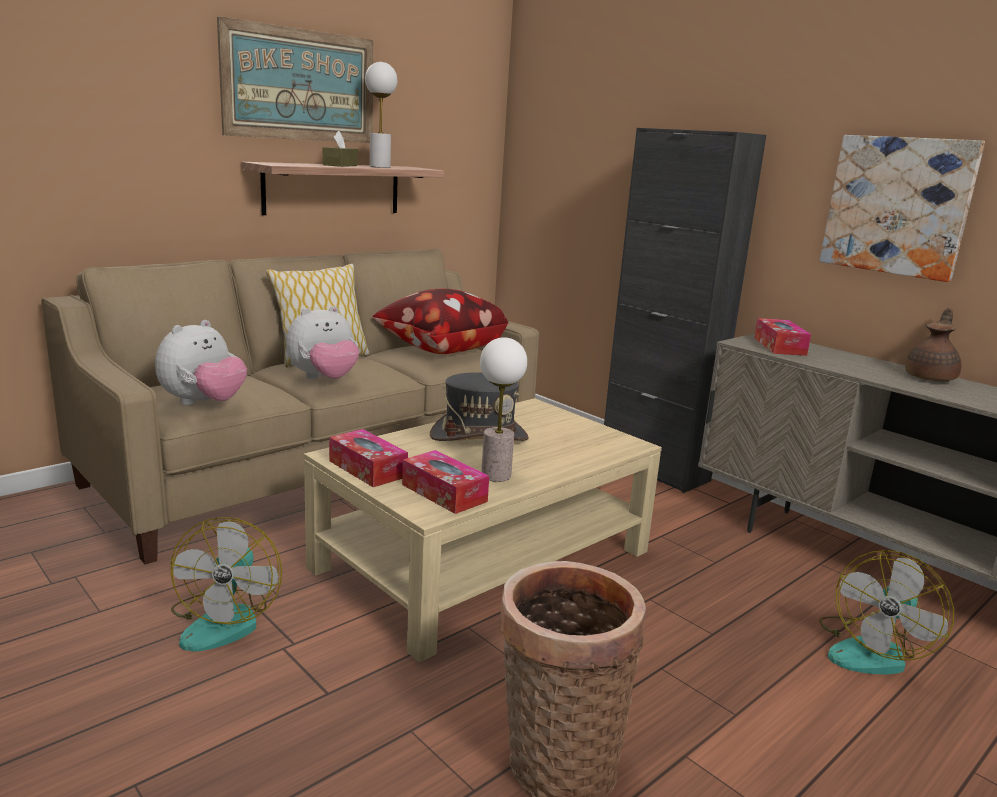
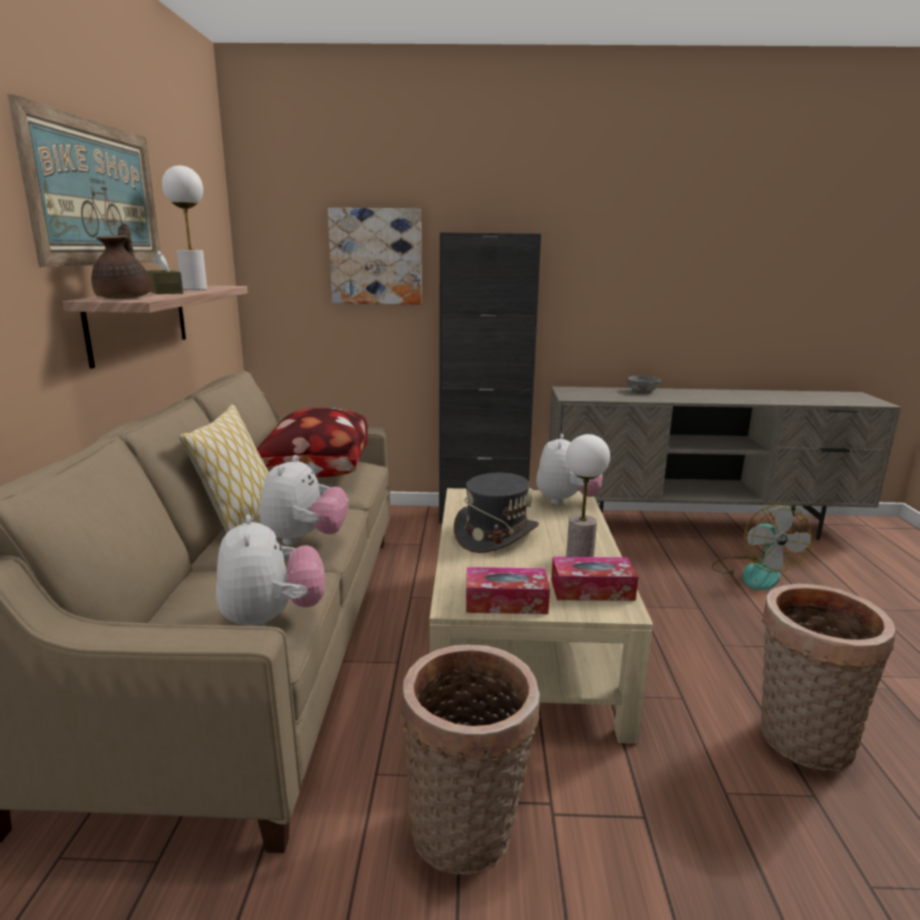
camera: 45 degrees left, 0 degrees up
fan [170,517,282,652] -> basket [401,645,540,875]
tissue box [754,318,811,356] -> none
picture [820,135,985,282] -> picture moved to [328,208,422,305]
brown teapot [905,308,961,381] -> brown teapot moved to [91,223,152,299]
none -> plush toy [536,434,603,505]
none -> grey bowl [628,376,661,392]

